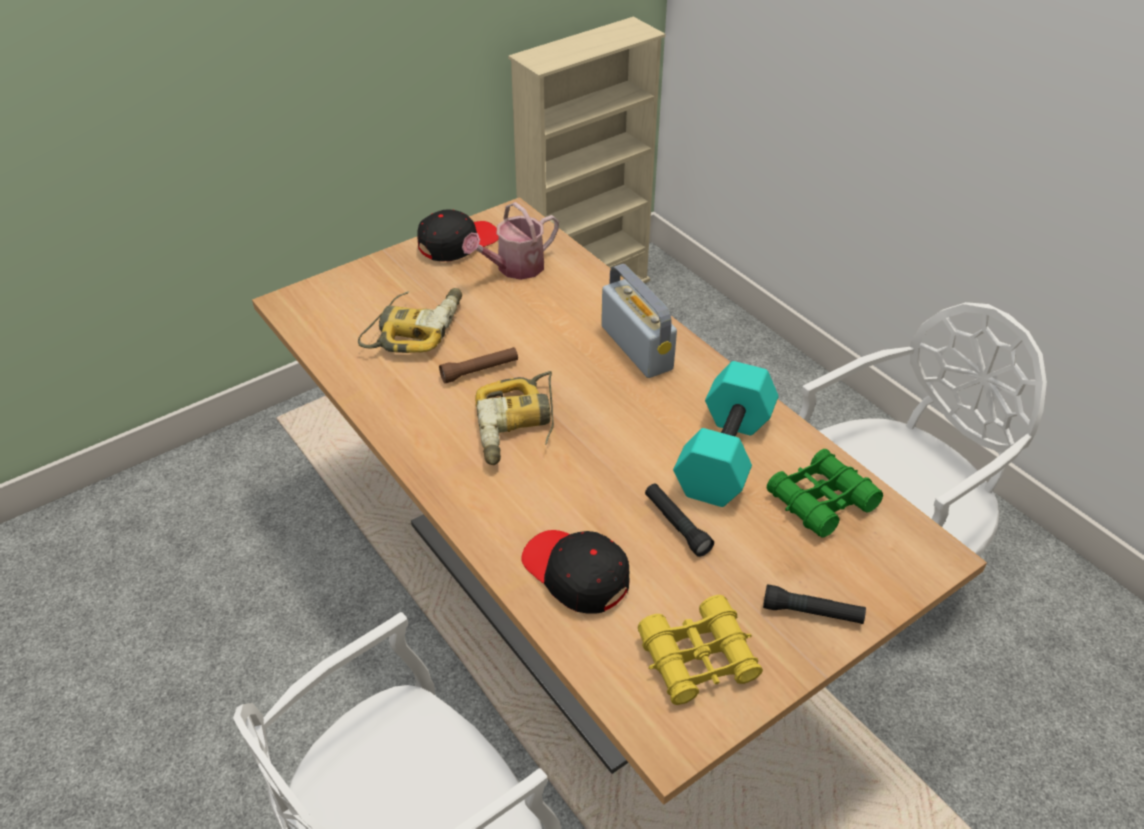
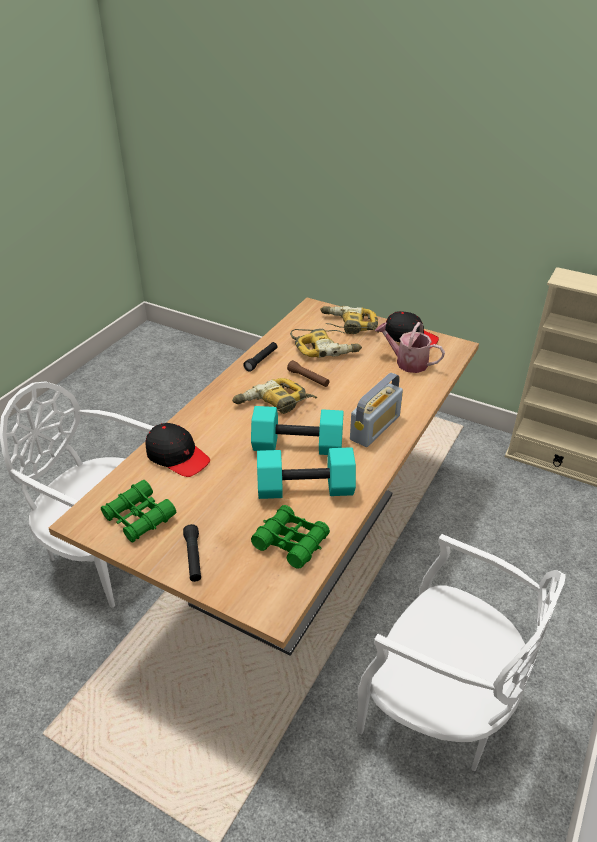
camera: 65 degrees right, 5 degrees down
black cap [521,530,630,614] -> black cap turned 105 degrees clockwise [145,423,210,477]
yellow binoculars [638,595,763,705] -> green binoculars [101,480,176,543]
black flashlight [645,484,714,557] -> black flashlight moved to [243,342,277,372]
none -> turquoise dumbbell [251,406,344,455]
none -> power drill [320,306,379,334]

